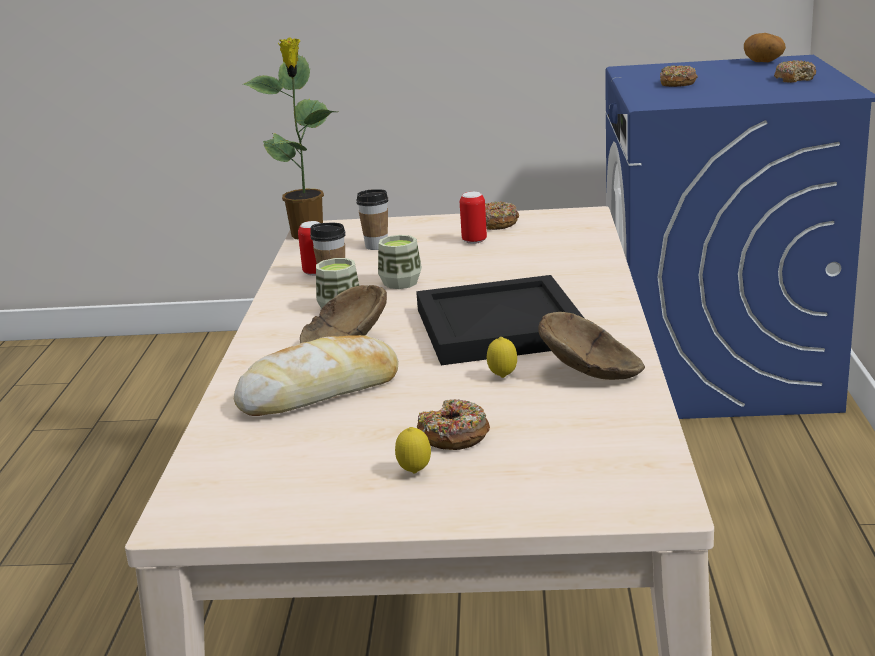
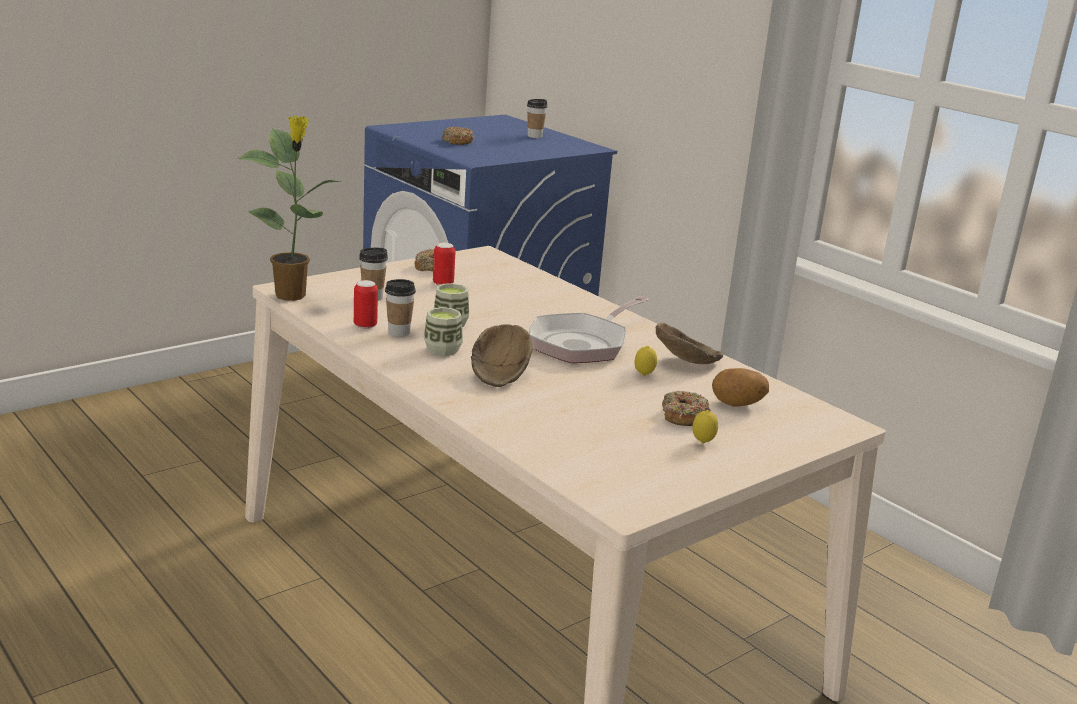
camera: 45 degrees left, 0 degrees up
bread [234,335,398,416] -> none
black tray [416,275,585,365] -> frying pan [529,296,649,363]
potato [744,33,786,62] -> potato moved to [712,368,769,407]
donut [774,60,816,83] -> cup [527,99,548,138]

